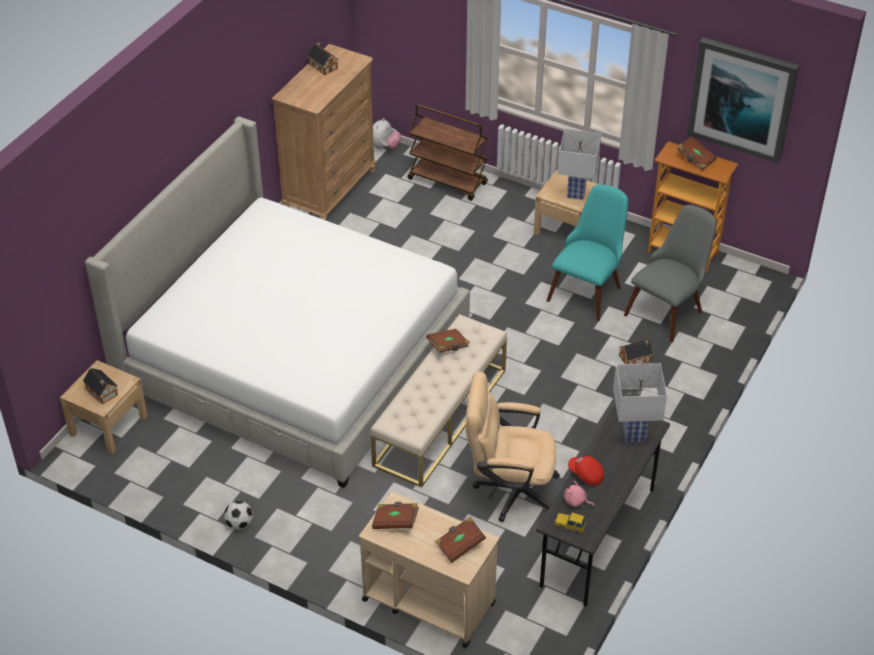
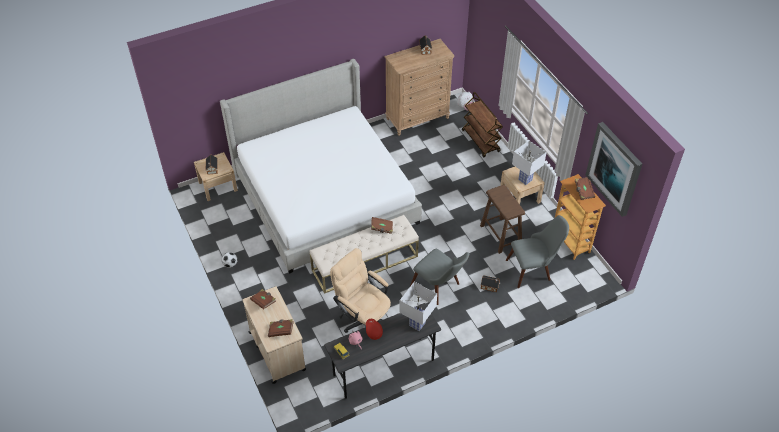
camera: 35 degrees right, 5 degrees up
turquoise chair [547,184,628,321] -> brown stool [480,185,525,254]
none -> grey chair [410,249,469,305]

